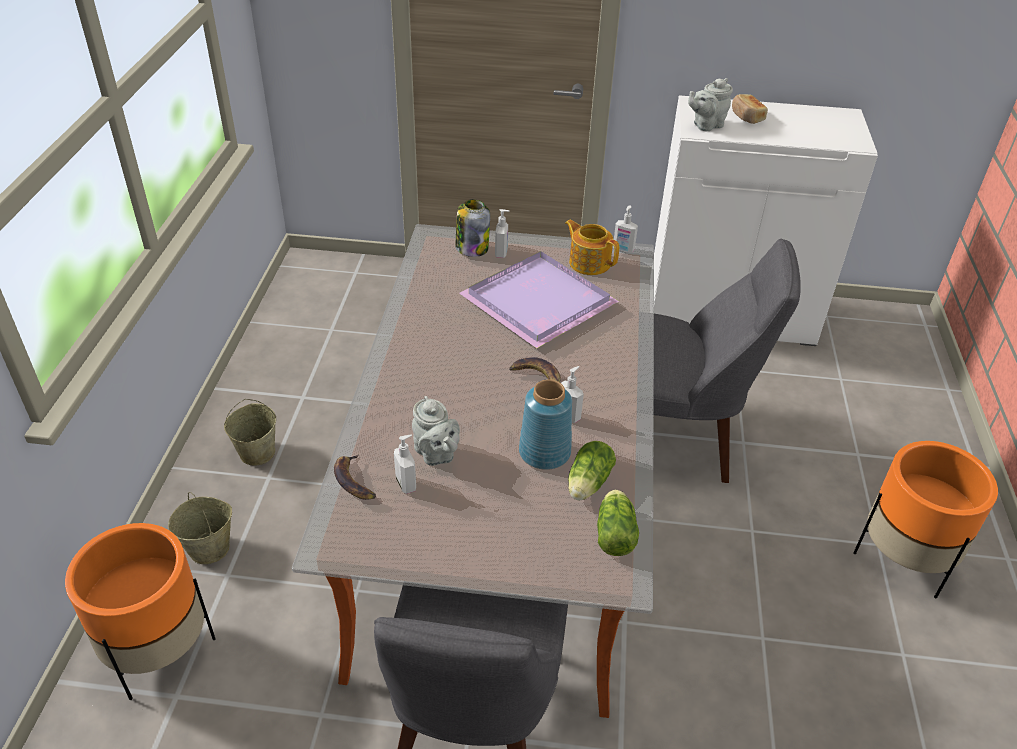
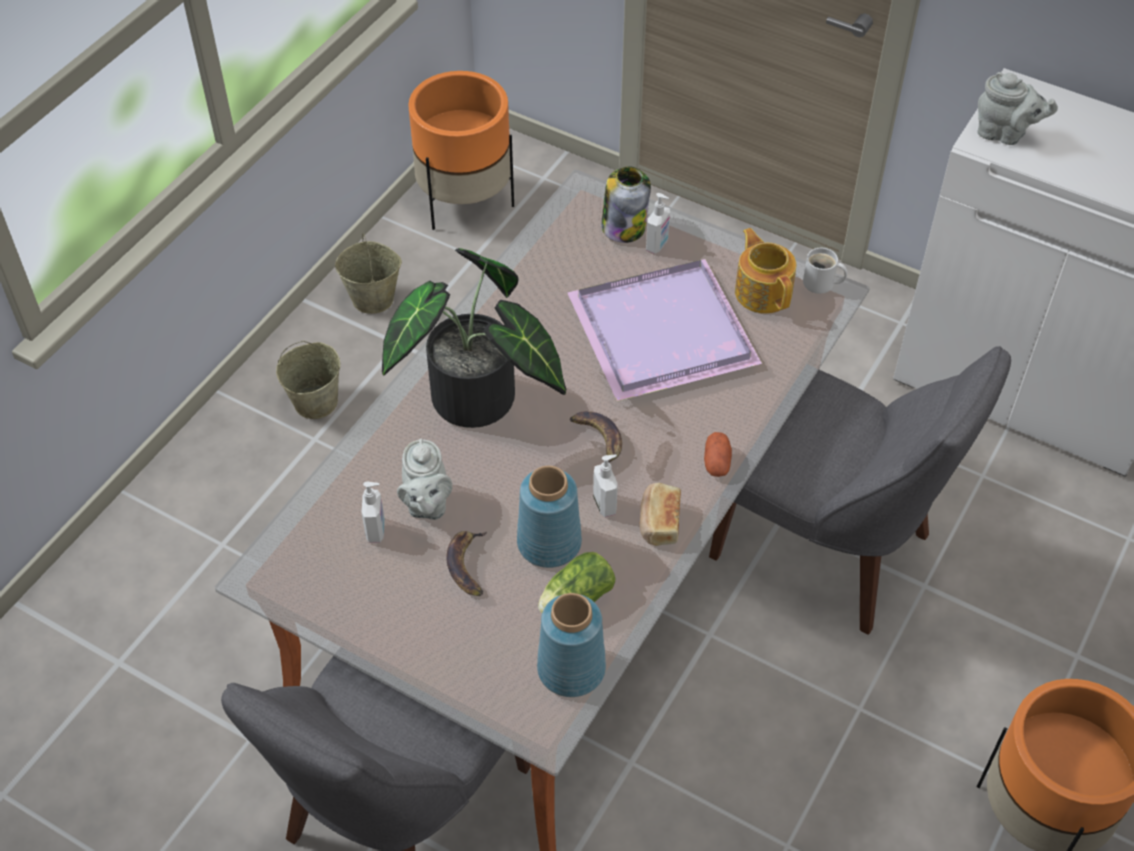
camera: 25 degrees right, 10 degrees up
orange planter [65,523,216,700] -> orange planter moved to [408,71,514,230]
beige bucket [168,492,232,564] -> beige bucket moved to [335,233,402,314]
banana [334,454,376,500] -> banana moved to [447,531,487,596]
lettuce [597,490,639,556] -> blue vase [537,593,606,697]
soap dispenser [613,205,638,253] -> white mug [803,248,848,294]
grey teapot [688,78,733,131] -> grey teapot turned 150 degrees counterclockwise [977,72,1058,145]
bread [732,94,768,124] -> bread moved to [640,483,681,546]
none -> potted plant [382,248,566,428]
none -> potato [704,432,732,477]

